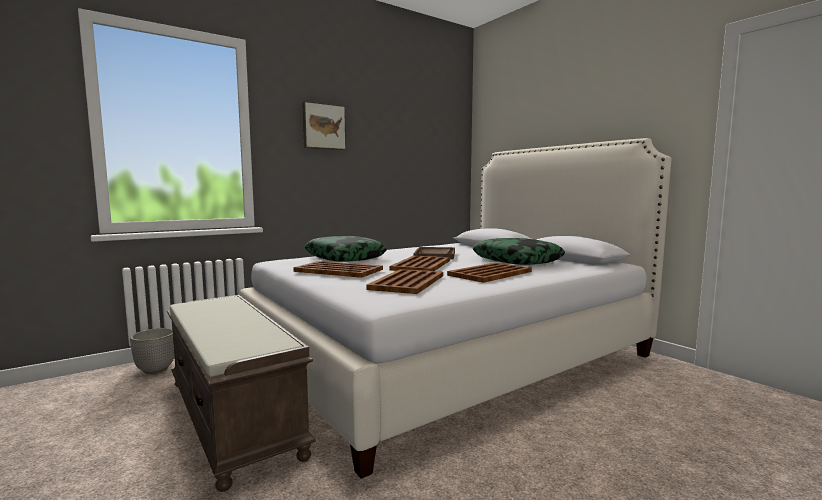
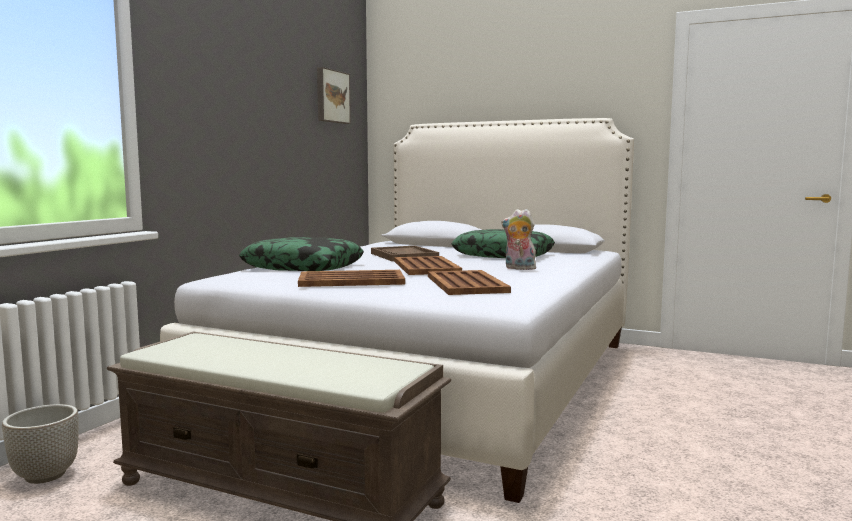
camera: 30 degrees left, 0 degrees up
picture [302,101,346,150] -> picture moved to [317,67,351,124]
brown tray [447,262,532,283] -> plush toy [501,209,536,270]

